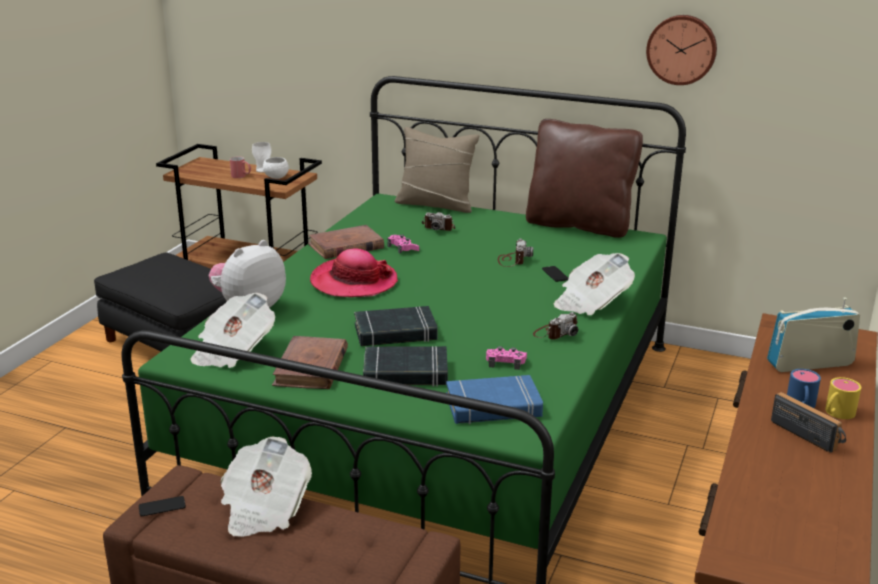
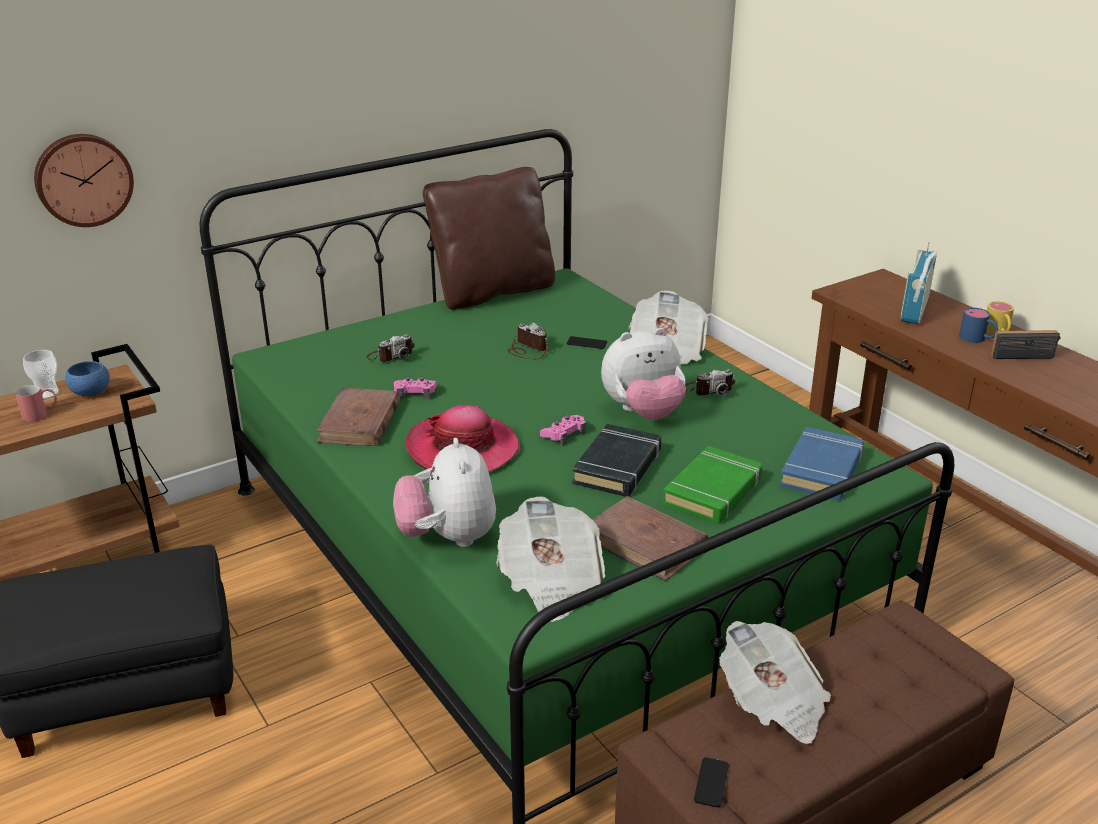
camera: 55 degrees left, 5 degrees up
white bowl [263,157,289,179] -> blue bowl [65,361,110,396]
black book [363,346,448,387] -> green book [662,446,762,524]
beige pillow [395,127,479,213] -> none
pink game controller [486,346,527,370] -> pink game controller moved to [540,415,586,446]
camera [533,312,578,340] -> camera turned 75 degrees clockwise [685,369,735,396]
wall clock [646,15,717,85] -> wall clock moved to [34,134,134,227]
none -> plush toy [601,328,686,420]

